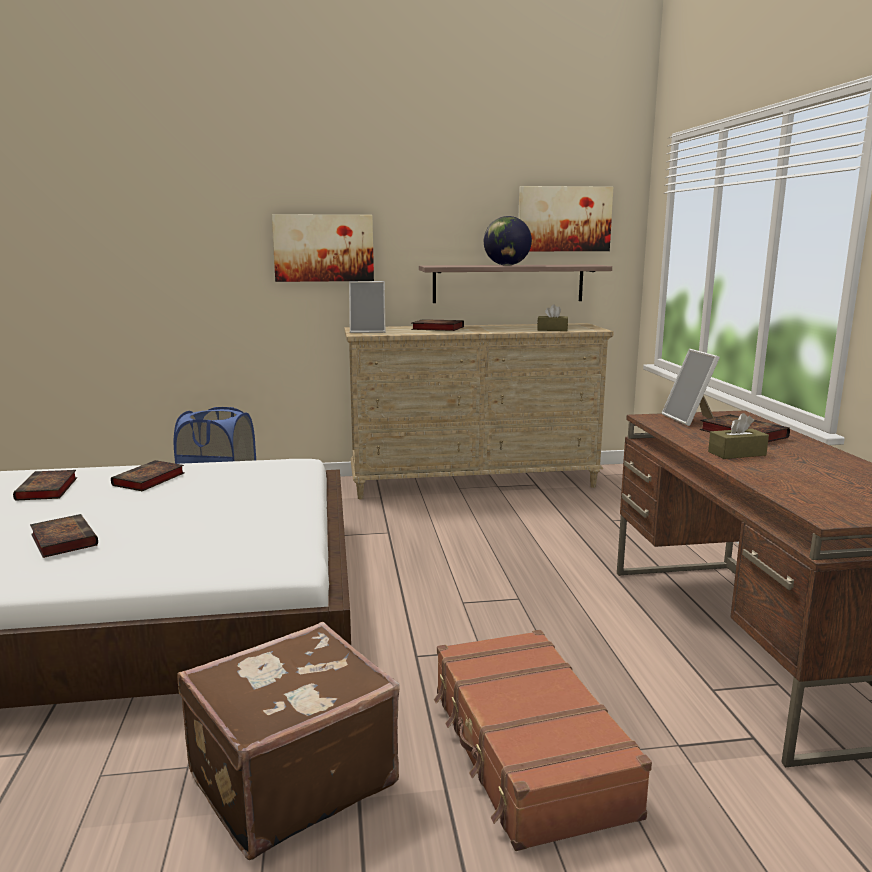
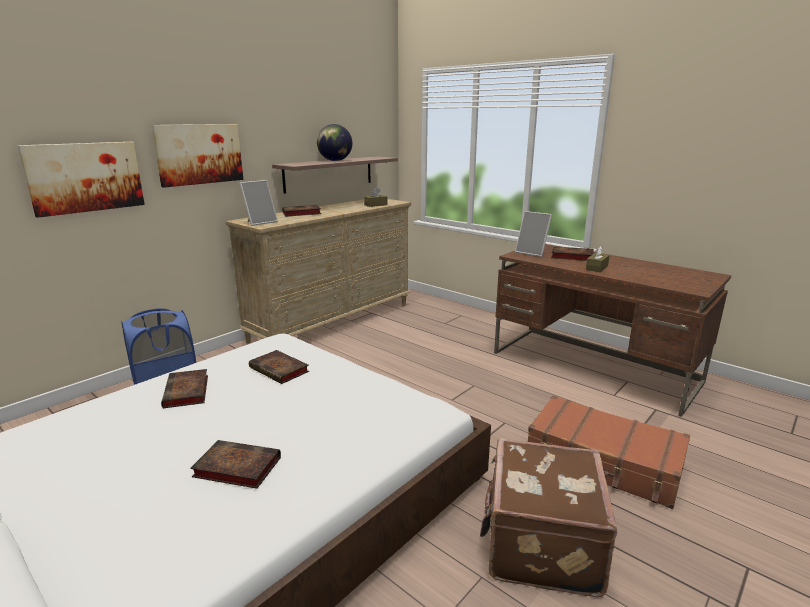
camera: 40 degrees left, 5 degrees up
book [13,470,77,501] -> book moved to [249,350,309,384]
picture [519,186,613,251] -> picture moved to [18,142,145,218]

